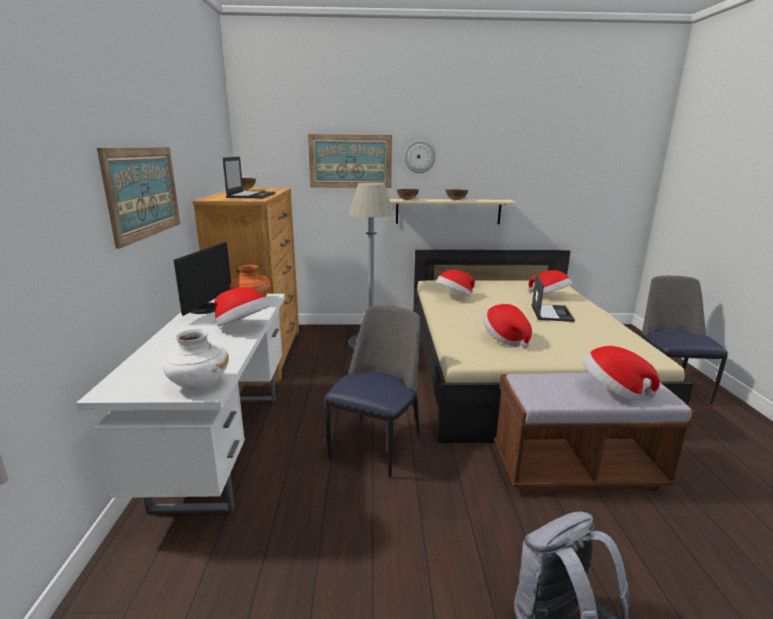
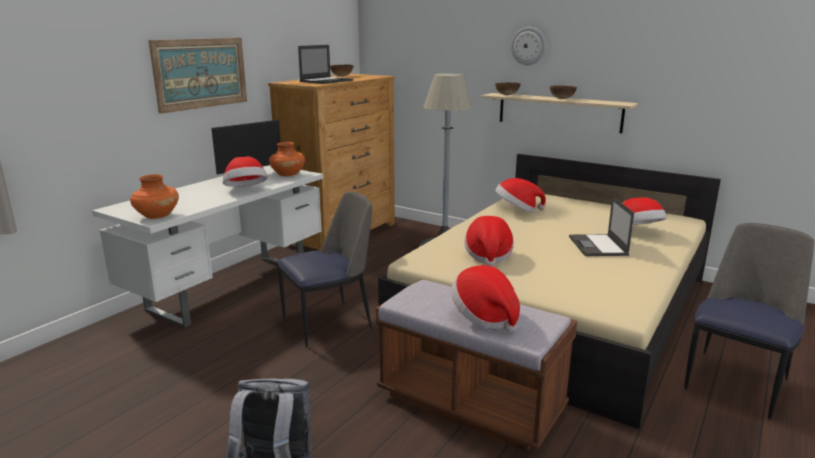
camera: 35 degrees right, 0 degrees up
white vase [163,329,229,390] -> orange vase [130,174,179,219]
picture [308,134,392,188] -> none
laptop [532,274,575,322] -> laptop turned 135 degrees clockwise [569,196,634,256]

